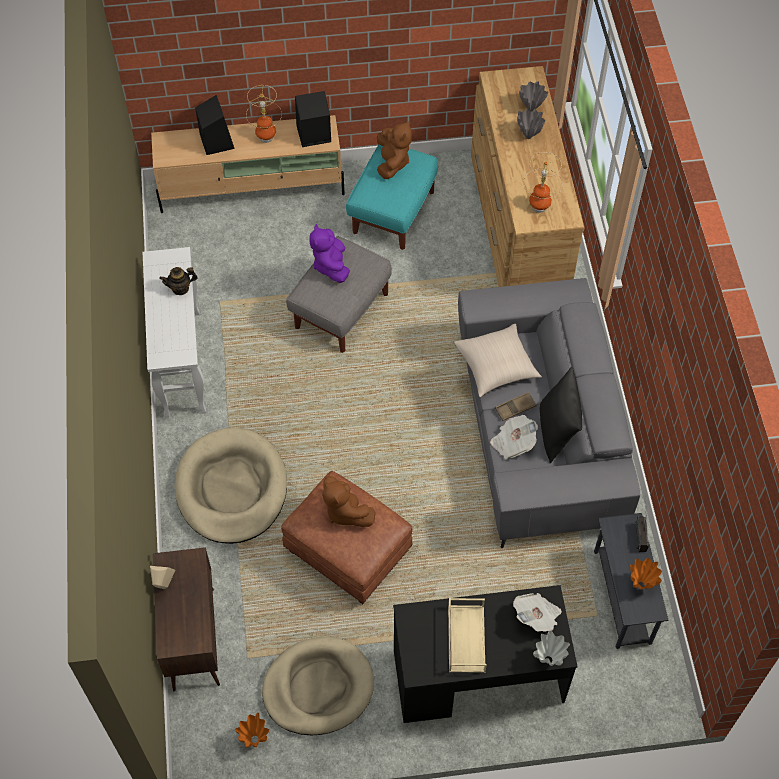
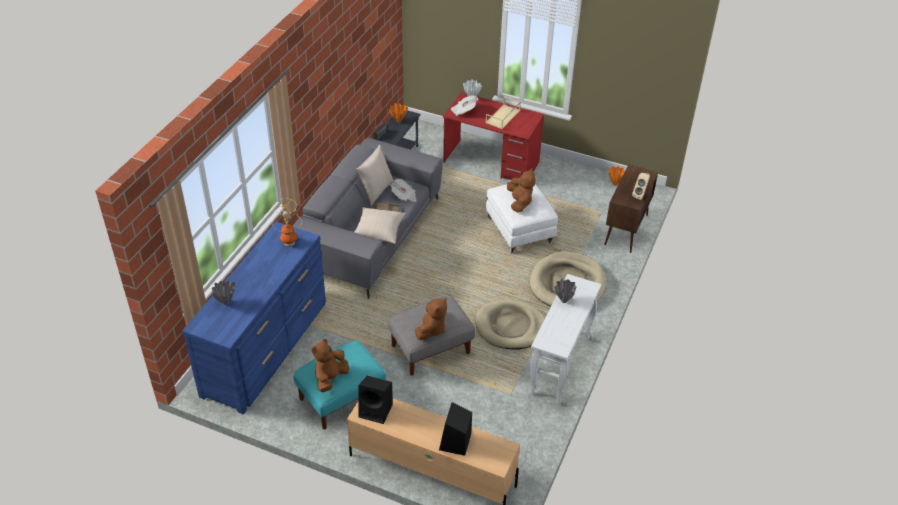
camera: 150 degrees left, 15 degrees down
teapot [159,267,198,295] -> none
table lamp [246,85,282,143] -> none
beige dog bed [262,637,374,736] -> beige dog bed moved to [475,299,545,349]
brown ottoman [281,471,413,604] -> white ottoman [485,184,558,254]
purple plush toy [309,224,350,283] -> brown plush toy [415,298,447,340]
black desk [393,585,578,723] -> red desk [443,92,544,180]
brown dresser [471,66,585,287] -> blue dresser [182,222,326,414]
grey vase [517,109,545,139] -> grey vase moved to [554,279,577,303]
black pillow [540,367,582,463] -> beige pillow [356,145,394,206]

